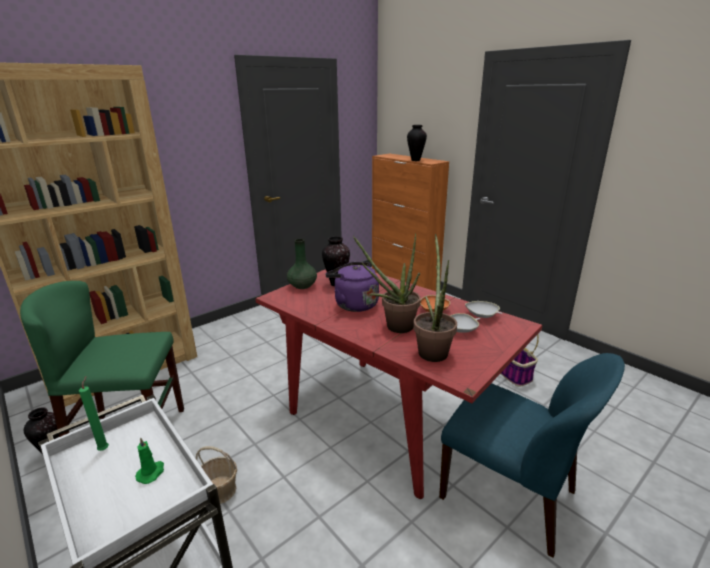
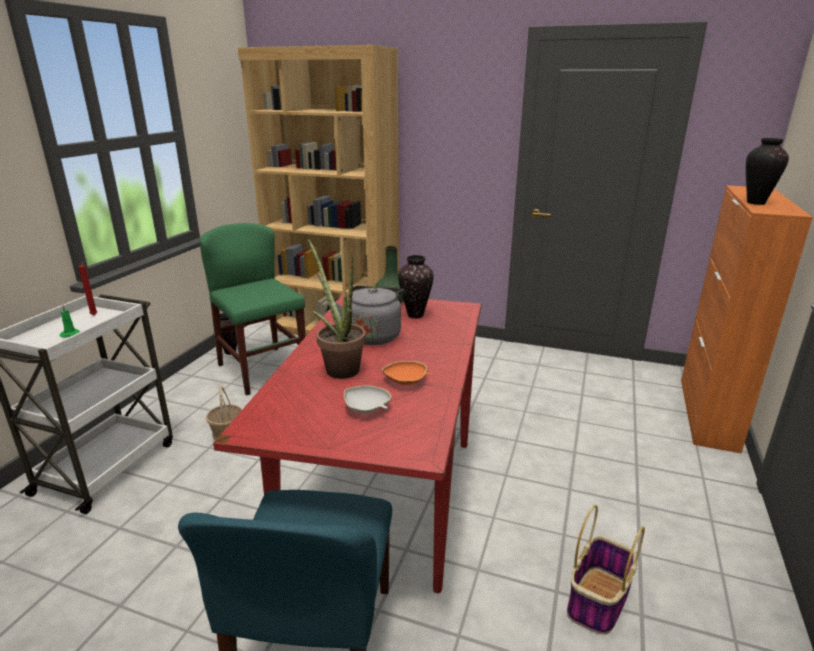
camera: 60 degrees right, 0 degrees up
green candle [79,376,109,451] -> red candle [79,259,97,315]
purple kettle [325,262,379,312] -> grey kettle [336,286,404,345]
potted plant [413,234,457,362] -> none
white bowl [465,301,503,318] -> none

